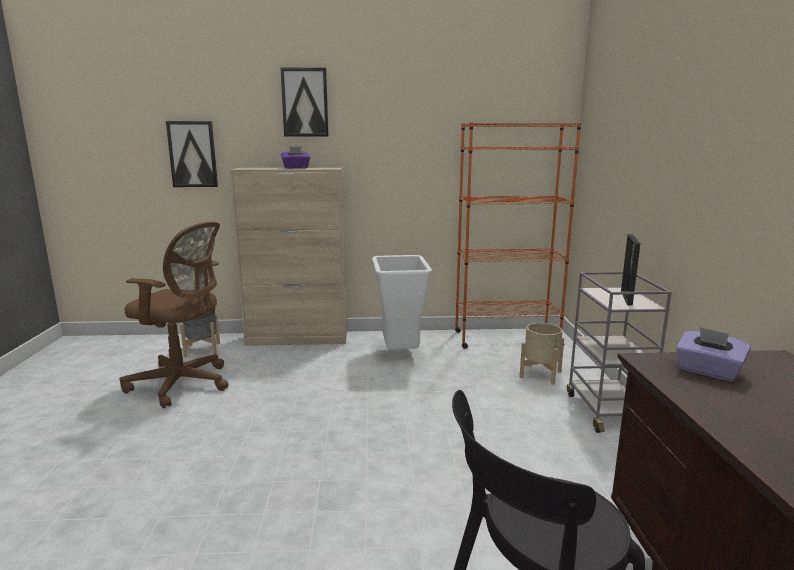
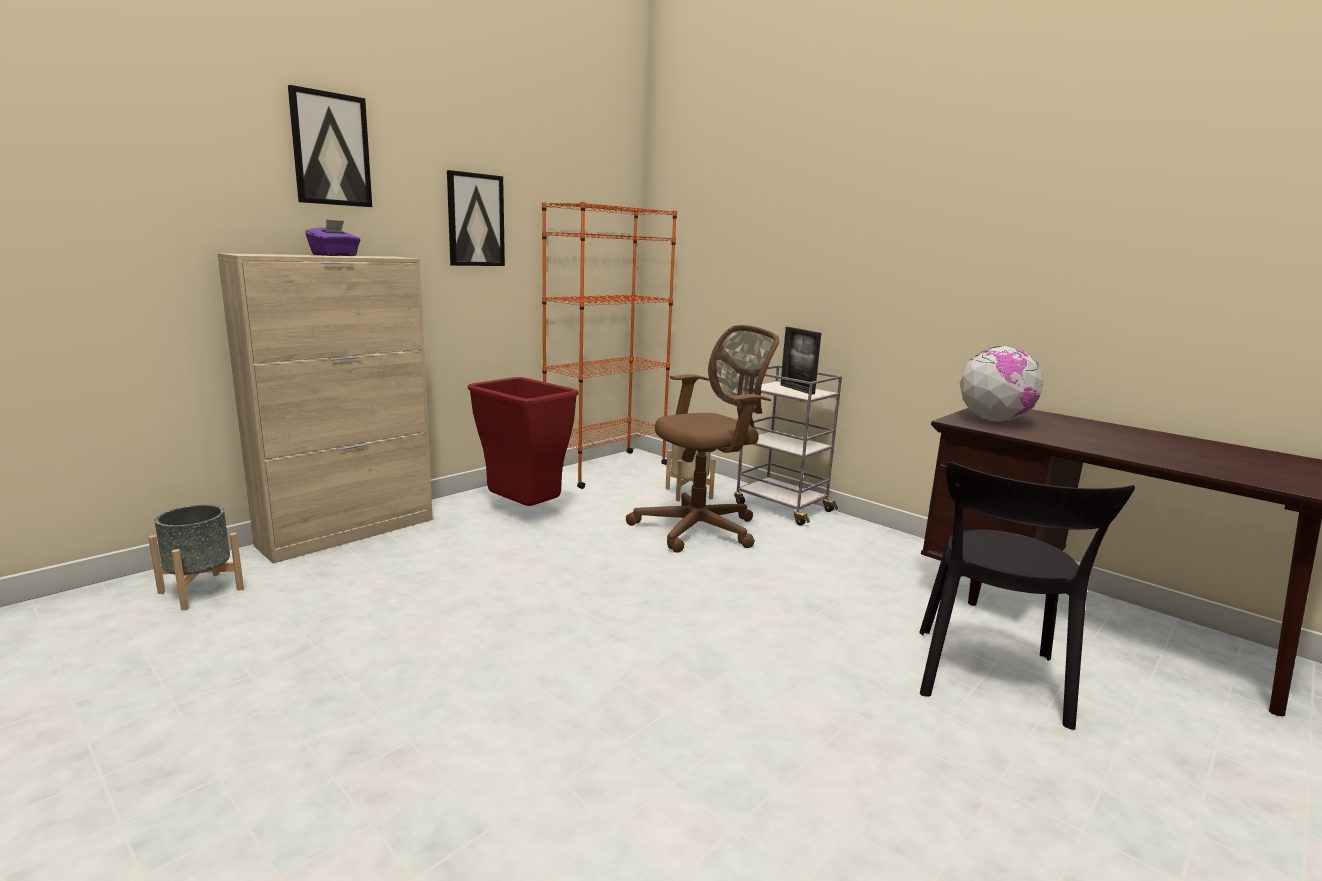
camera: 45 degrees left, 0 degrees up
brown office chair [120,222,229,408] -> brown office chair moved to [626,325,779,553]
picture [166,121,218,187] -> picture moved to [447,170,505,266]
white trash can [372,255,432,350] -> red trash can [468,377,579,506]
purple tissue box [676,327,751,382] -> globe [960,346,1044,422]

